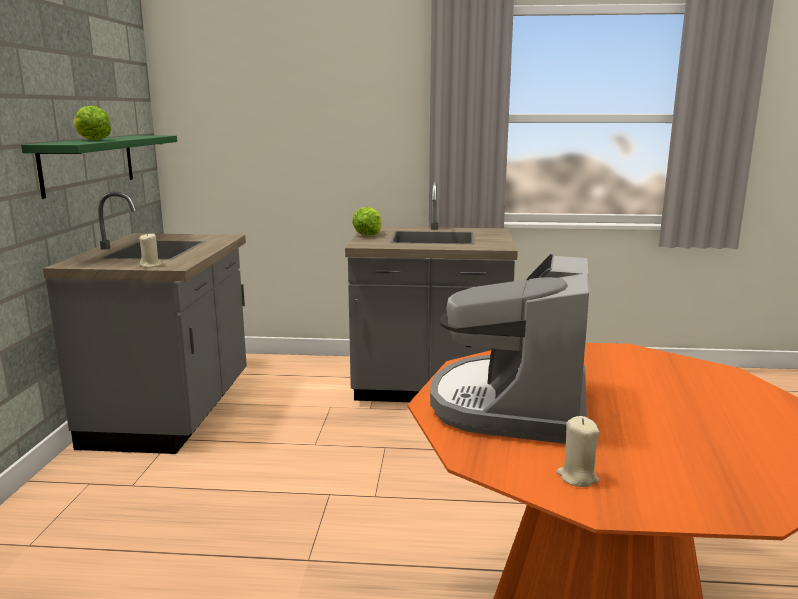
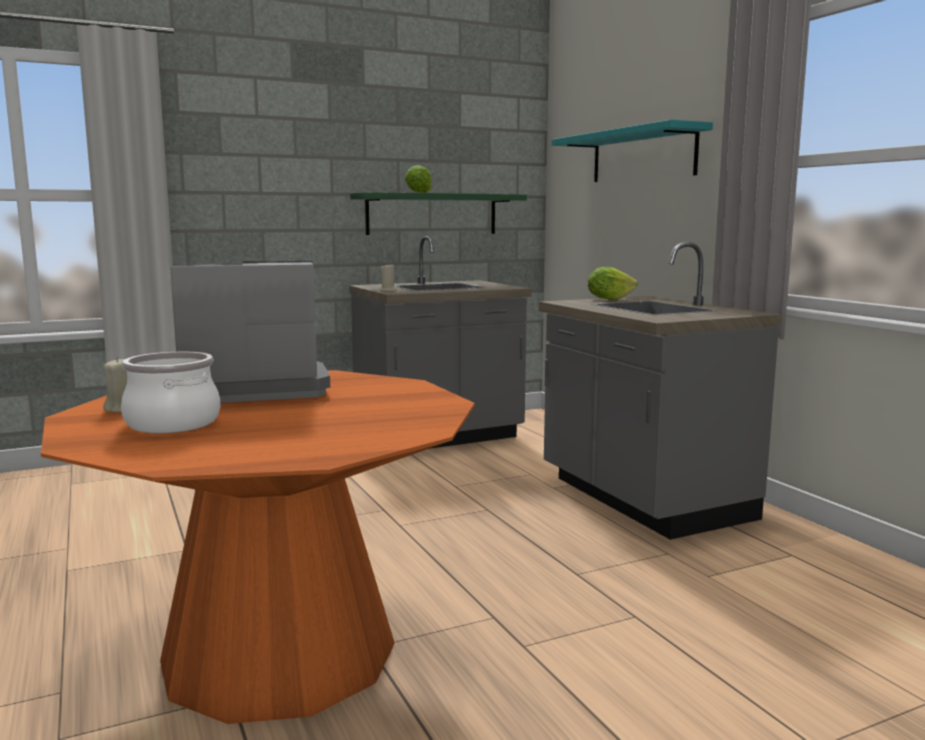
camera: 60 degrees right, 5 degrees down
none -> cooking pot [121,352,220,433]
none -> turquoise shelf [552,119,713,182]

